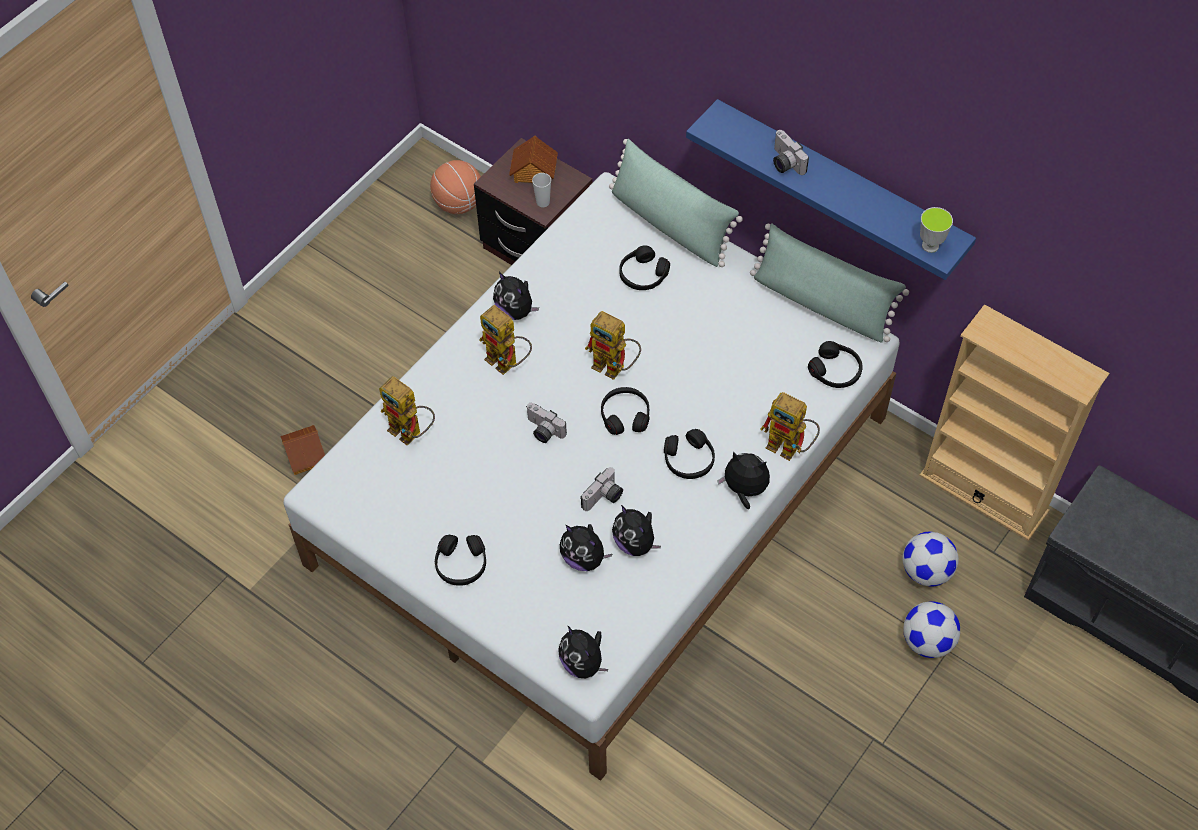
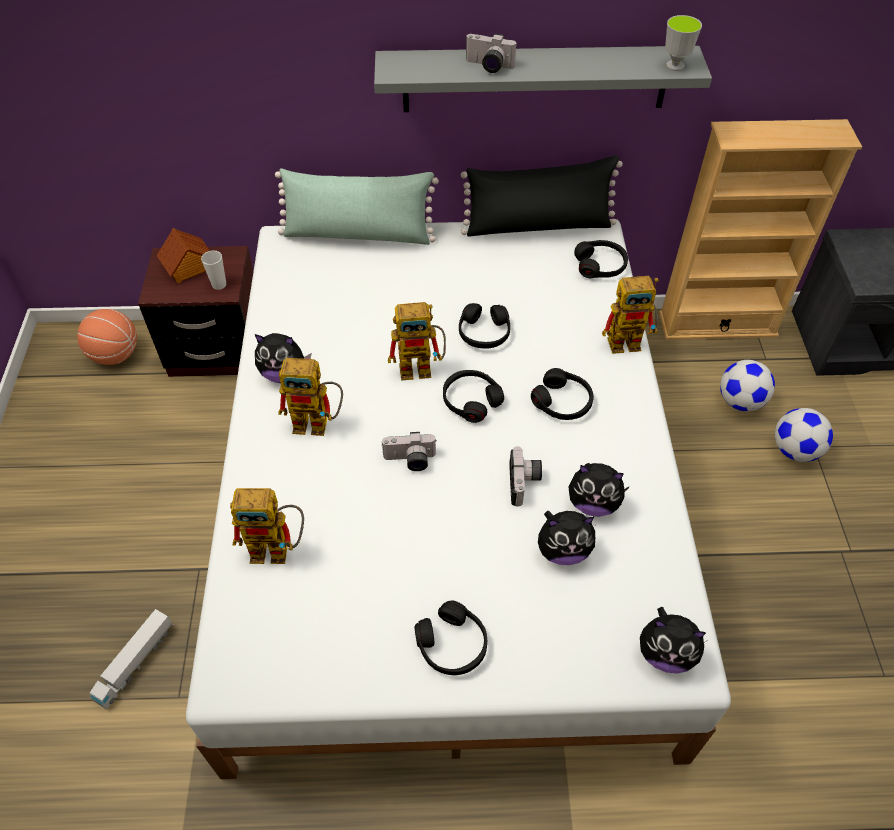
camera: 40 degrees left, 5 degrees down
toy house [280,425,325,475] -> toy truck [90,609,174,710]
black headphones [619,245,670,290] -> black headphones moved to [459,303,510,349]
blue shelf [686,99,976,280] -> grey shelf [374,46,712,112]
plush toy [717,452,770,509] -> none
green pillow [750,223,909,343] -> black pillow [461,156,623,237]

